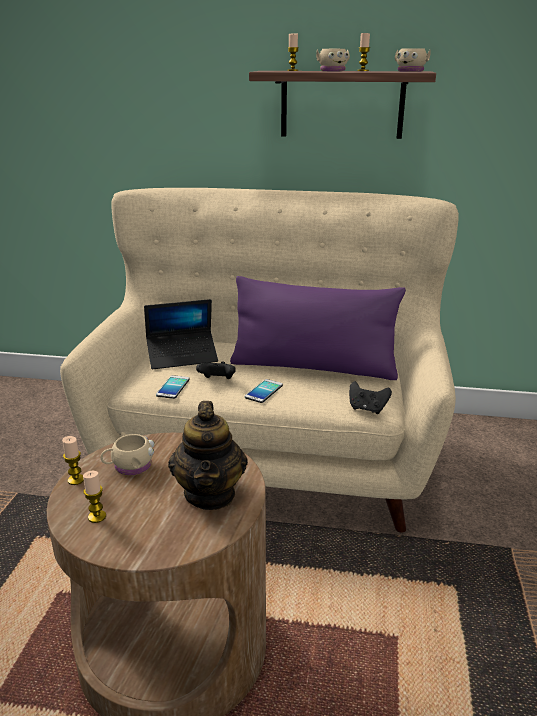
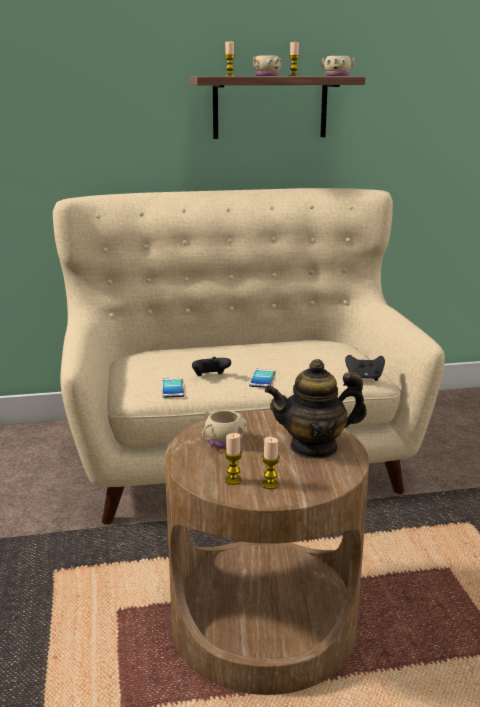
camera: 20 degrees left, 5 degrees down
candle [62,436,84,485] -> candle moved to [262,437,280,489]
laptop [144,299,218,369] -> none
teapot [168,401,248,510] -> teapot turned 105 degrees clockwise [265,359,367,459]
purple pillow [230,276,406,380] -> none

